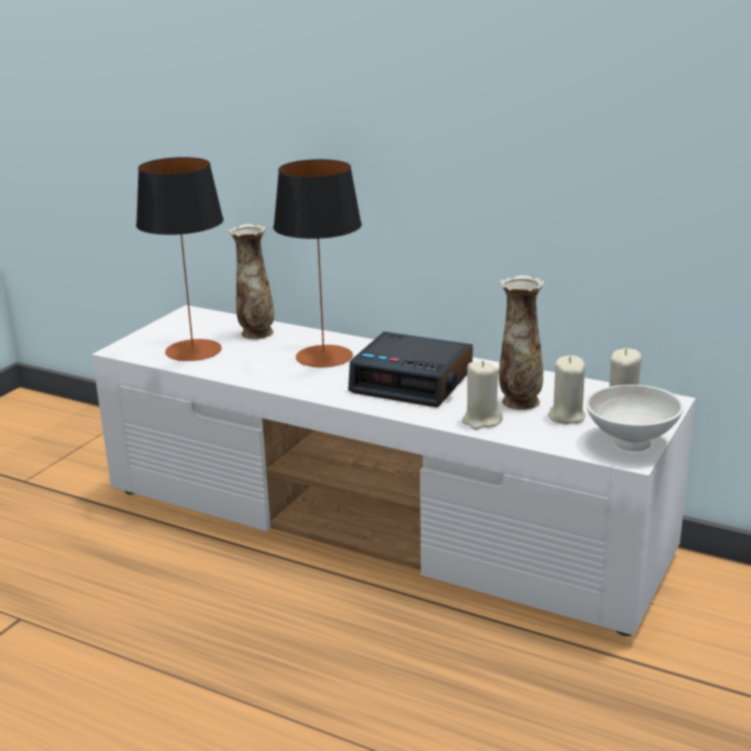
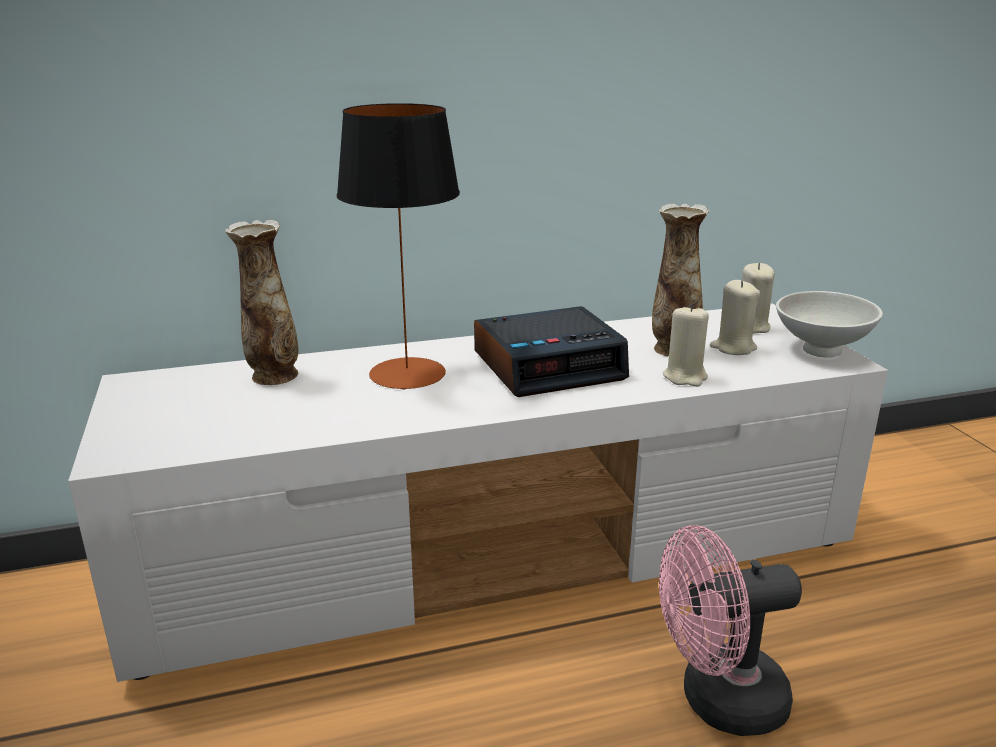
camera: 45 degrees left, 0 degrees up
table lamp [136,157,224,361] -> none
none -> pink fan [659,525,802,736]

